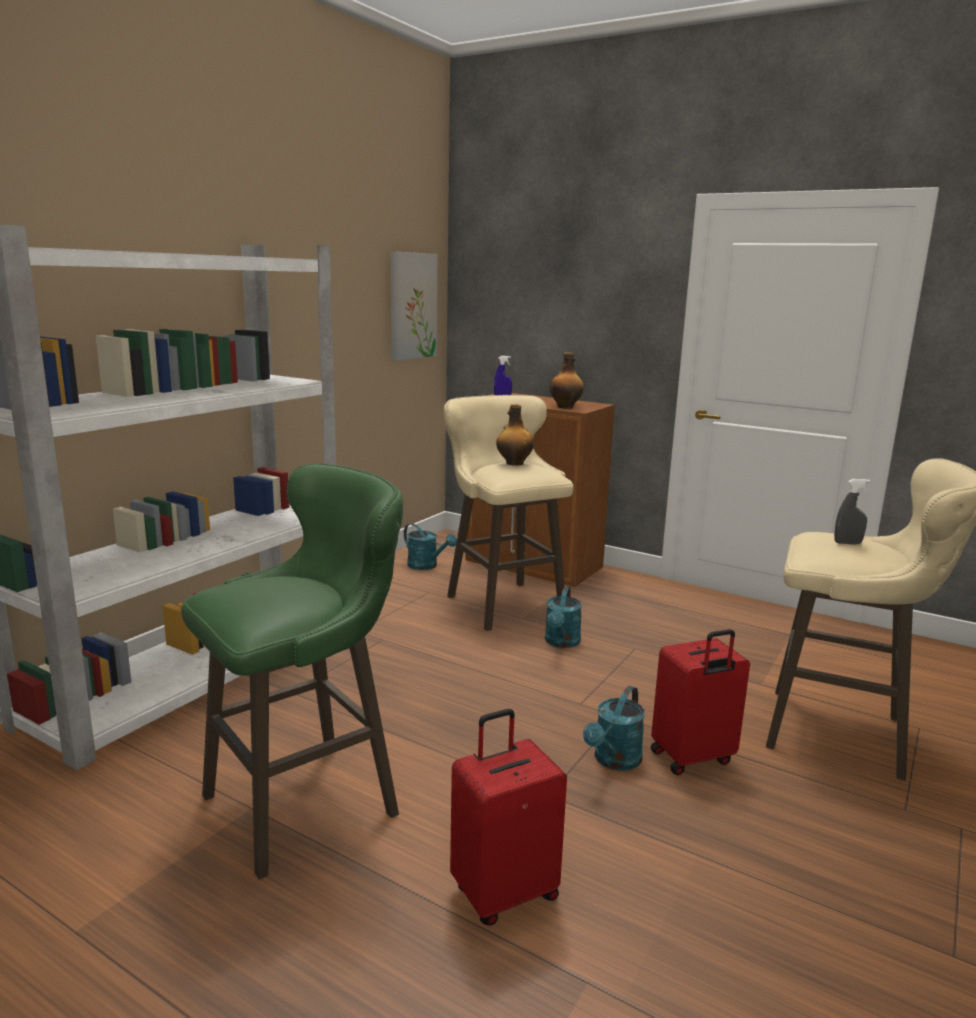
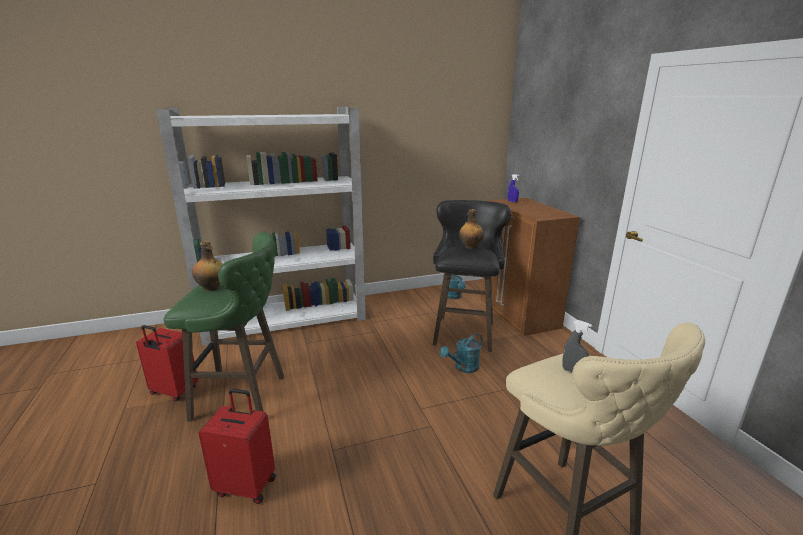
camera: 40 degrees right, 5 degrees up
picture [391,251,437,361] -> none
beige stool [444,395,574,631] -> black stool [433,200,511,352]
bottle [550,352,584,408] -> bottle moved to [192,241,223,291]
turquoise watering can [583,686,645,771] -> none
red suitcase [651,629,750,775] -> red suitcase moved to [136,325,198,402]

